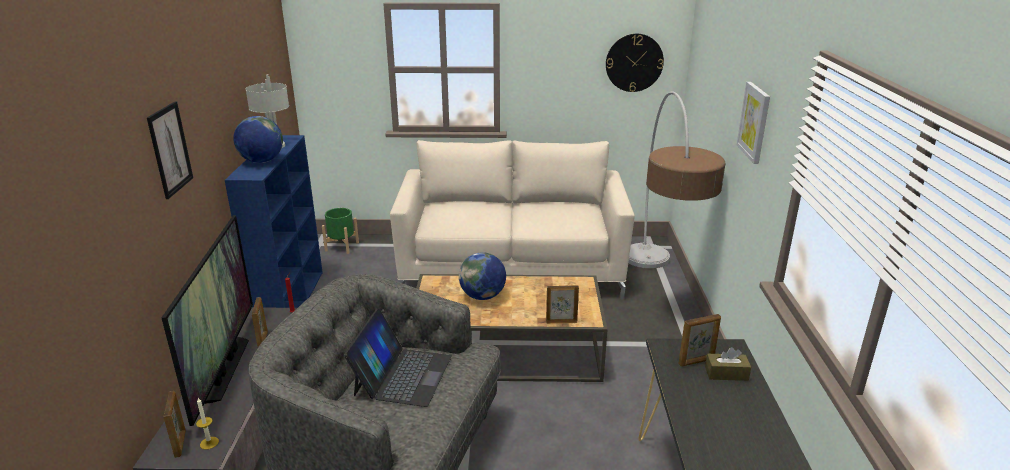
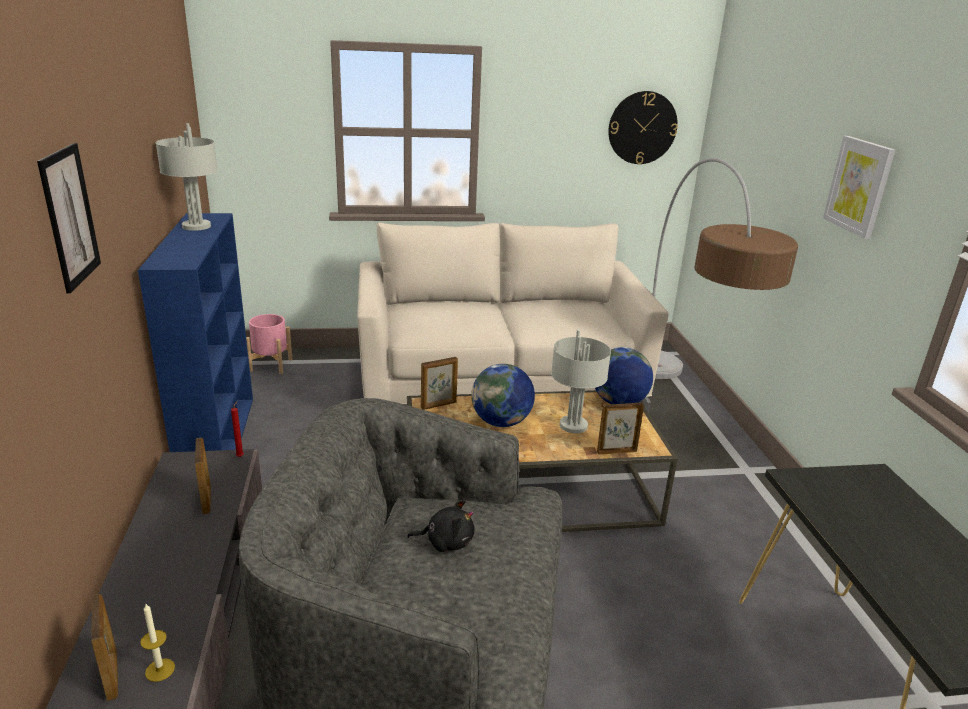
camera: 10 degrees left, 0 degrees up
television [161,215,253,426] -> none
globe [233,116,283,163] -> globe moved to [595,347,653,404]
green planter [322,208,359,254] -> pink planter [246,314,292,374]
laptop [344,308,452,407] -> black plush toy [407,500,475,552]
picture frame [678,314,721,367] -> picture frame moved to [421,357,458,410]
brown tissue box [705,347,751,381] -> none
none -> grey table lamp [551,330,611,433]

